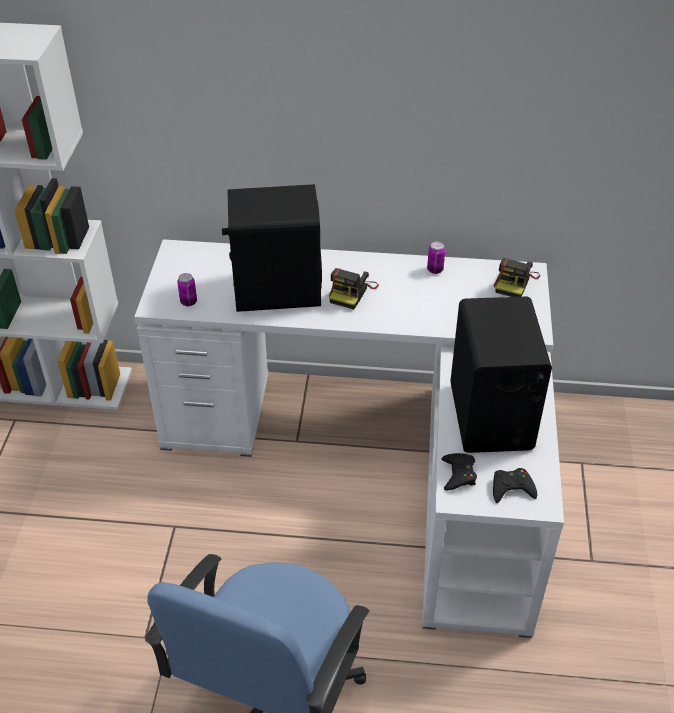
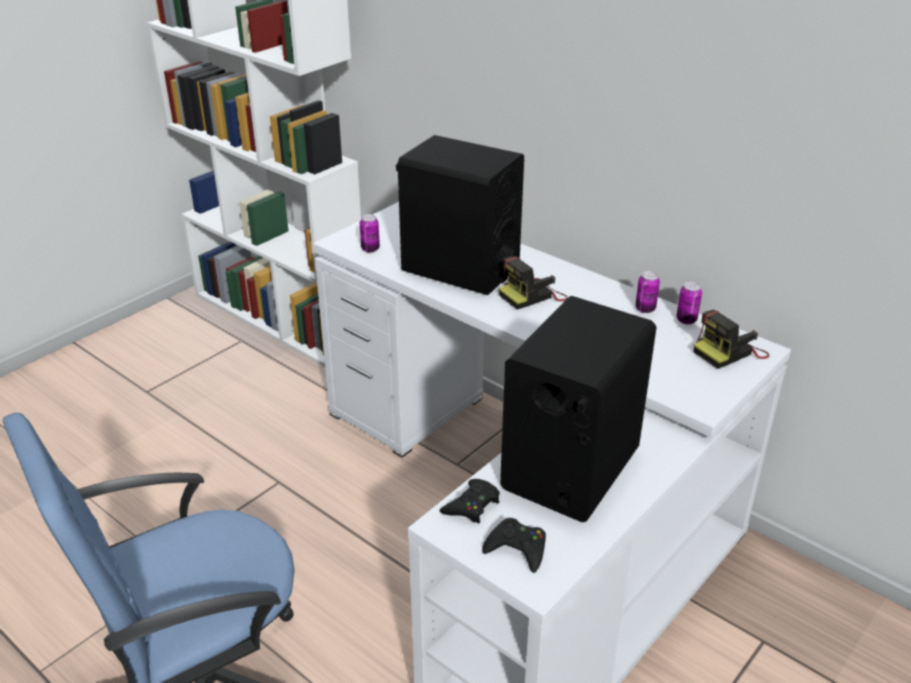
camera: 35 degrees right, 10 degrees down
none -> can [676,282,702,324]

